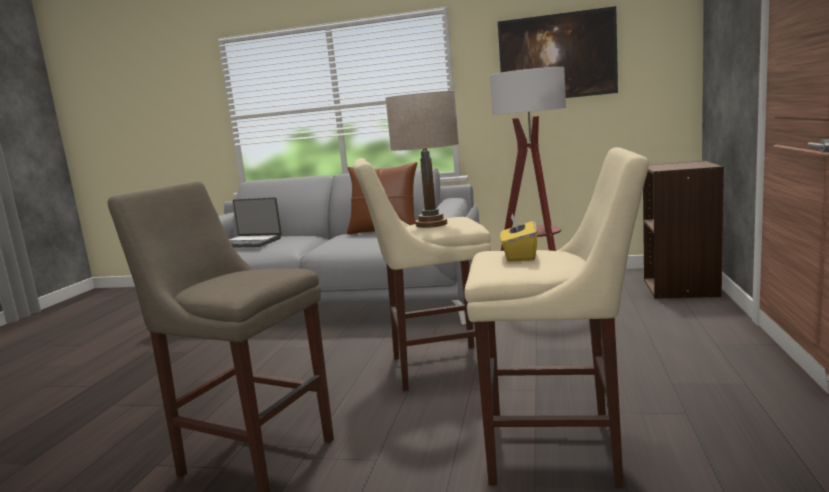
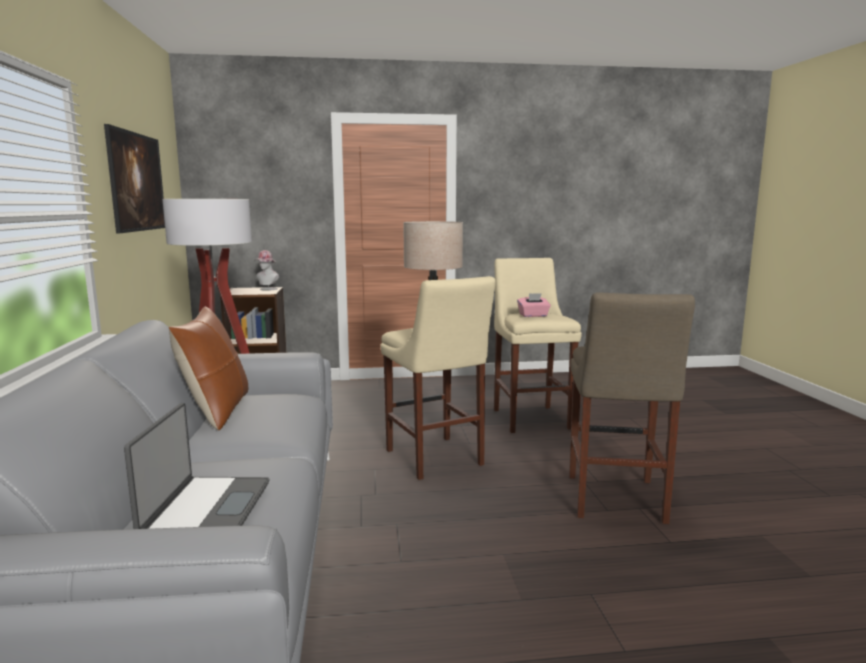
camera: 110 degrees left, 0 degrees up
yellow tissue box [500,213,537,262] -> pink tissue box [517,293,551,317]
none -> hat [254,250,279,291]

